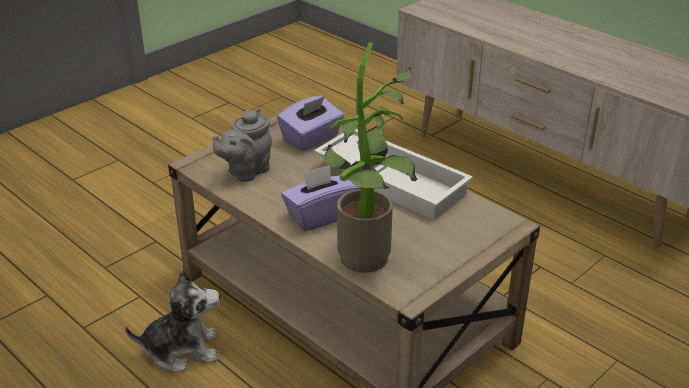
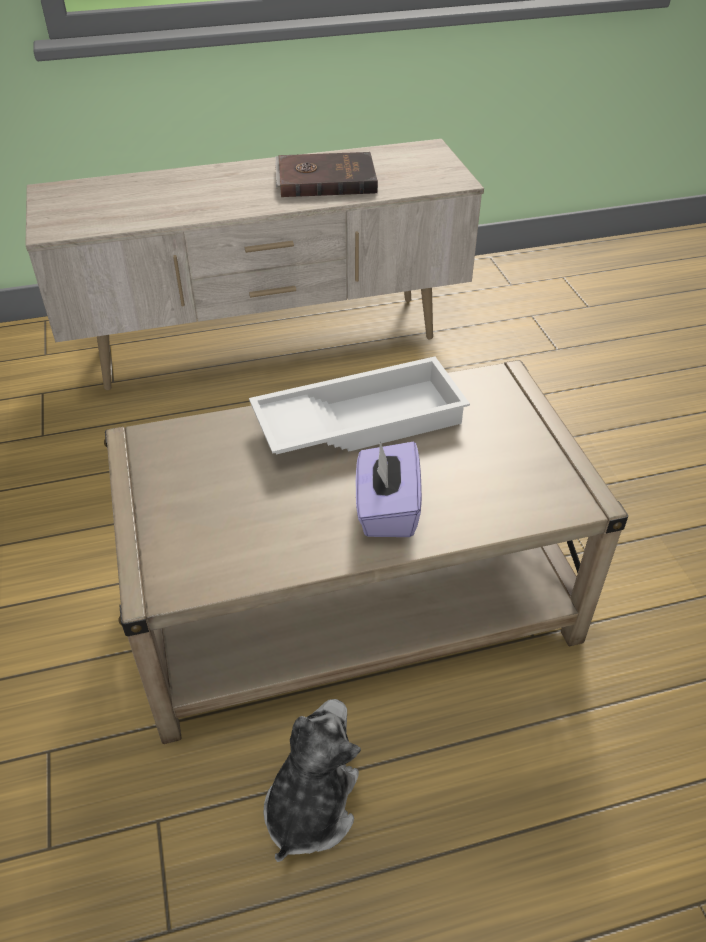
camera: 60 degrees left, 10 degrees up
grey teapot [212,108,272,182] -> none
purple tissue box [277,96,344,151] -> none
potted plant [324,42,418,273] -> none
none -> brown book [275,152,378,197]

